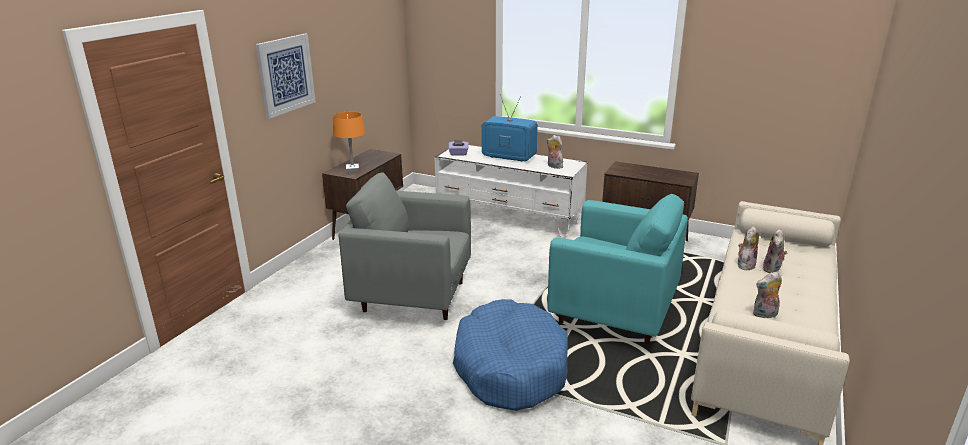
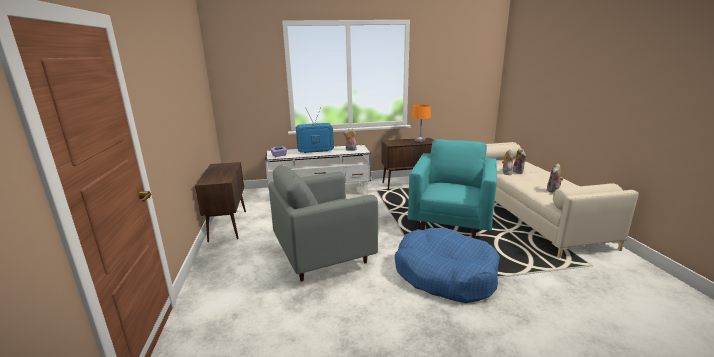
camera: 35 degrees left, 5 degrees down
picture [256,34,316,119] -> none
orange table lamp [333,112,365,173] -> orange table lamp moved to [411,104,431,142]
turquoise armchair [548,194,688,345] -> turquoise armchair turned 60 degrees counterclockwise [408,139,497,238]

